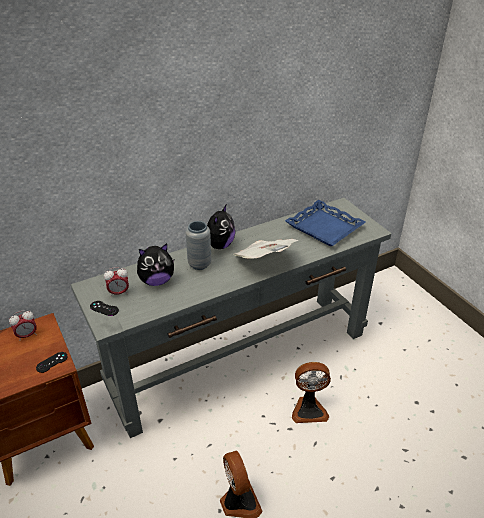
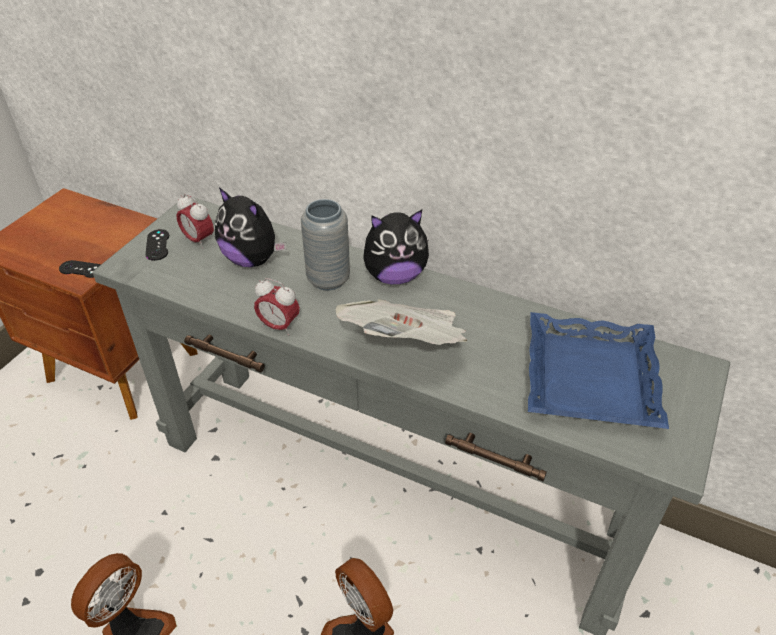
camera: 55 degrees right, 5 degrees up
alarm clock [9,310,37,341] -> alarm clock moved to [254,278,300,335]

